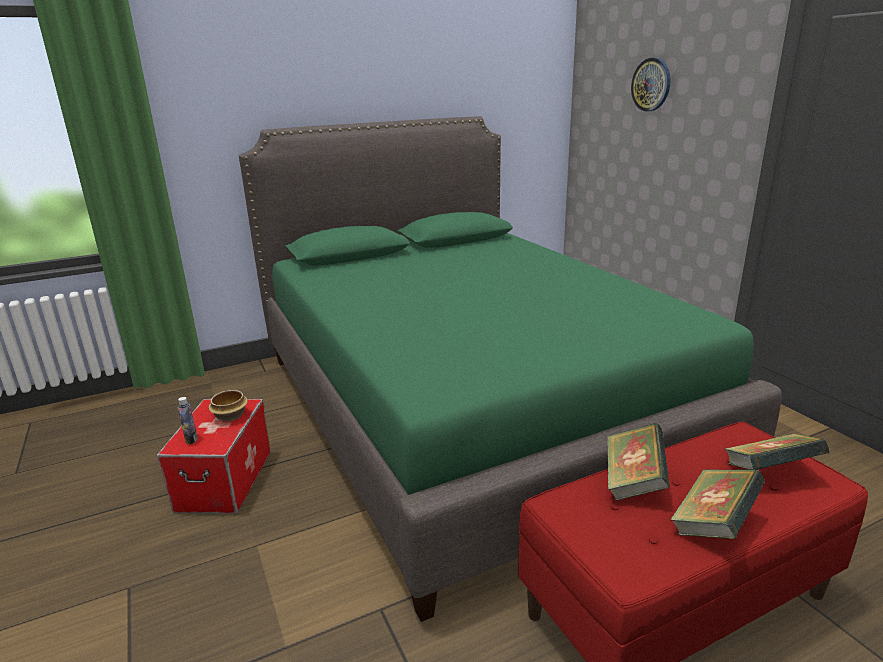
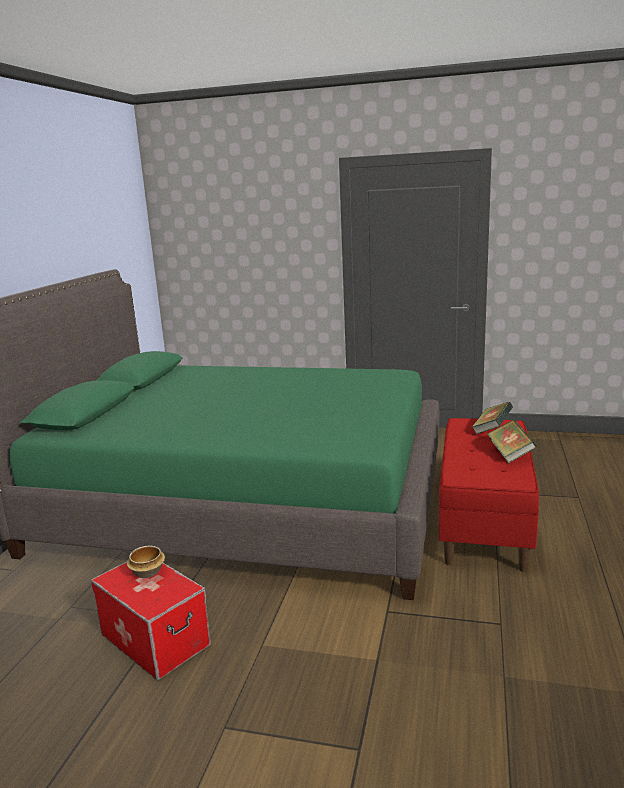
camera: 50 degrees left, 5 degrees down
bottle [178,397,198,445] -> none
book [607,423,670,501] -> none
wall clock [631,58,671,111] -> none

